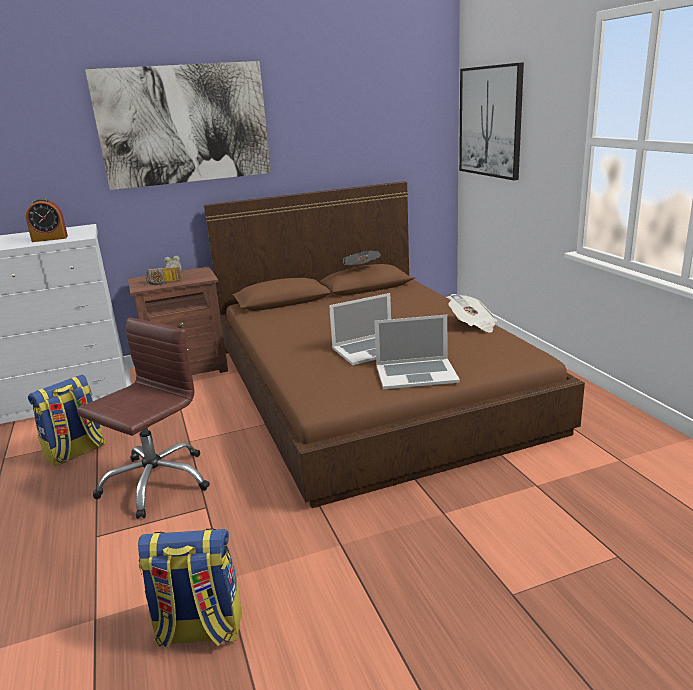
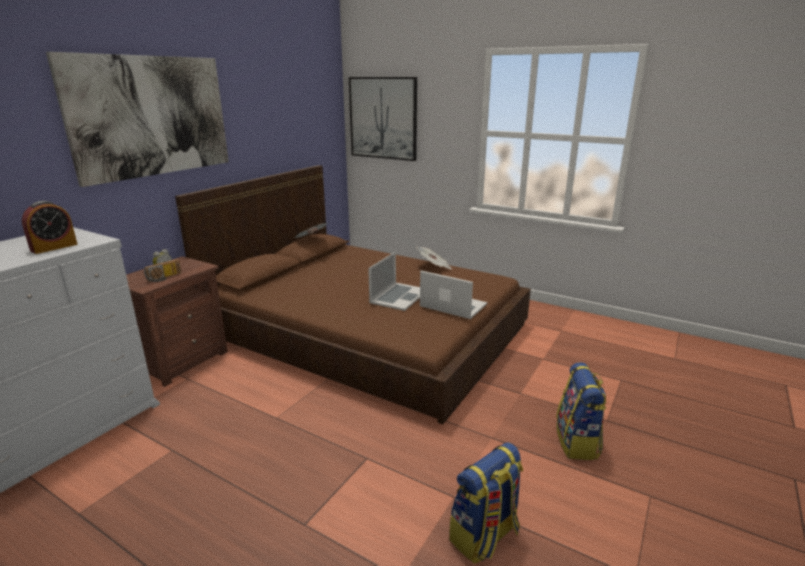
camera: 40 degrees left, 0 degrees up
backpack [28,375,106,467] -> backpack moved to [556,362,607,460]
brown office chair [77,318,210,519] -> none
laptop [374,315,460,389] -> laptop turned 105 degrees counterclockwise [420,271,487,319]

